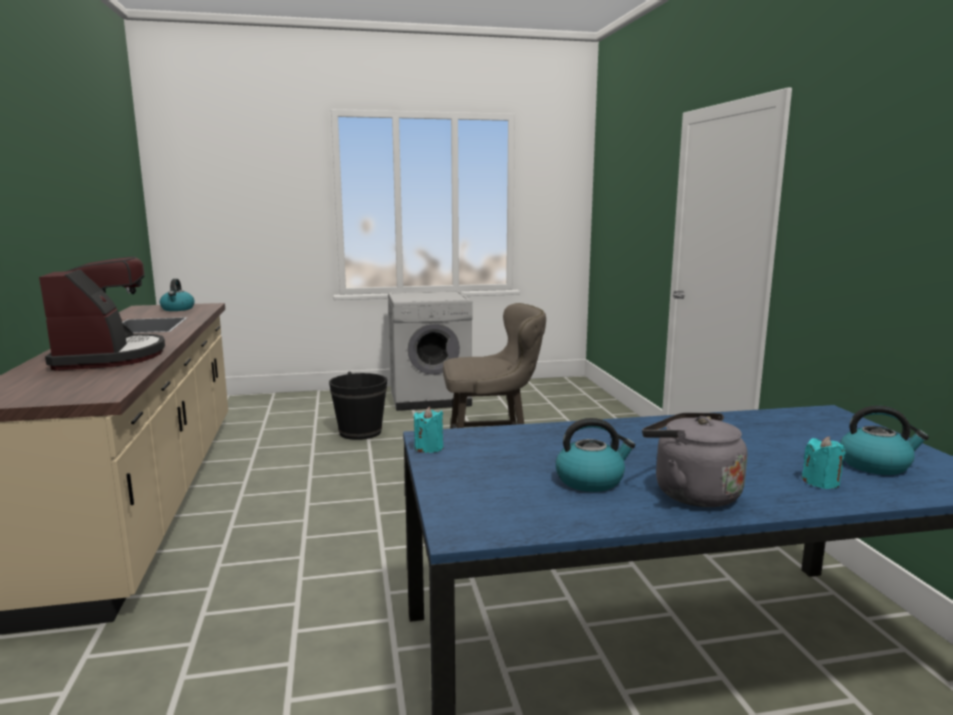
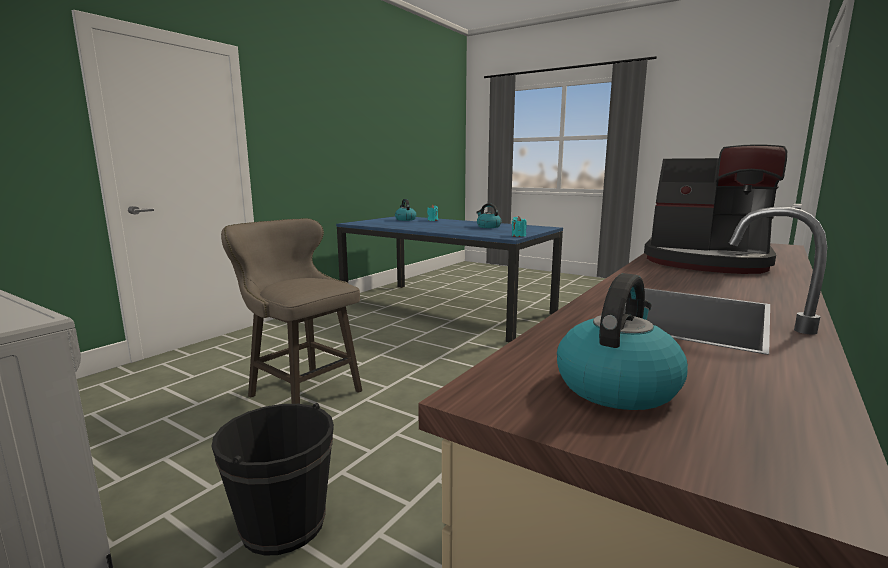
camera: 135 degrees left, 0 degrees up
coffee machine [39,257,165,371] -> coffee machine turned 90 degrees counterclockwise [644,144,787,274]
grey kettle [642,413,747,507] -> none

